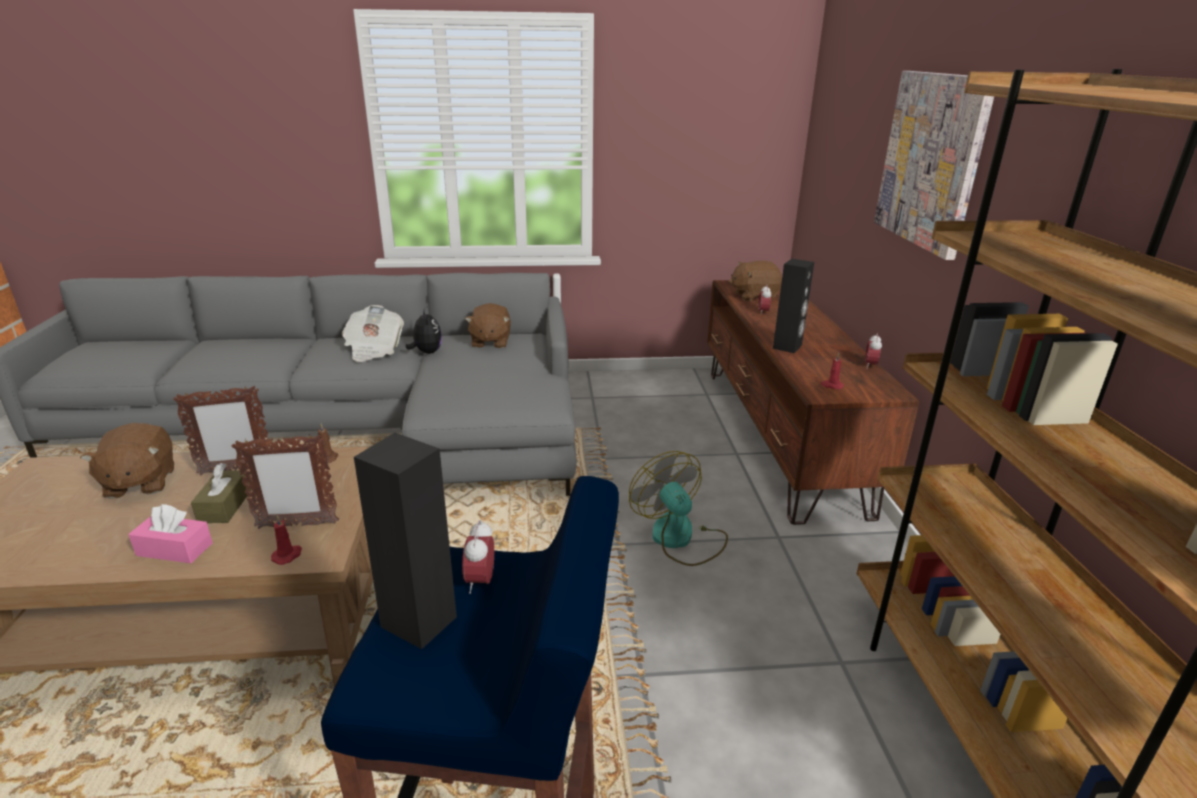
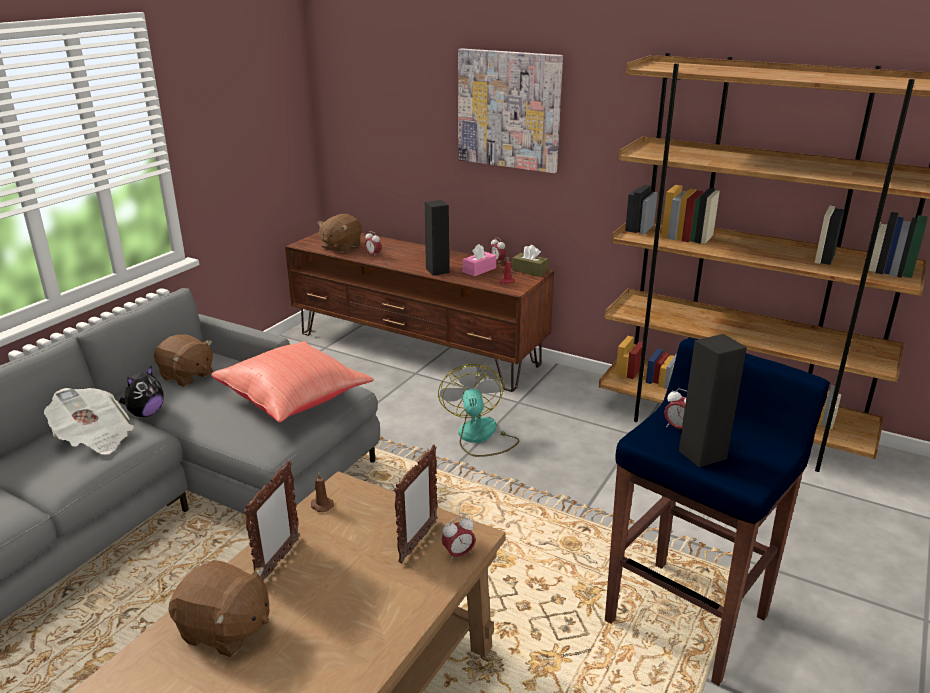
camera: 55 degrees left, 0 degrees up
pink tissue box [128,504,213,563] -> pink tissue box moved to [463,244,496,276]
brown tissue box [191,463,251,523] -> brown tissue box moved to [512,245,548,277]
red candle [271,515,302,565] -> alarm clock [442,516,476,561]
plush toy [406,308,442,354] -> plush toy turned 105 degrees clockwise [119,365,164,417]
fan [629,451,728,566] -> fan turned 75 degrees clockwise [438,364,519,457]
none -> red pillow [211,341,374,423]

